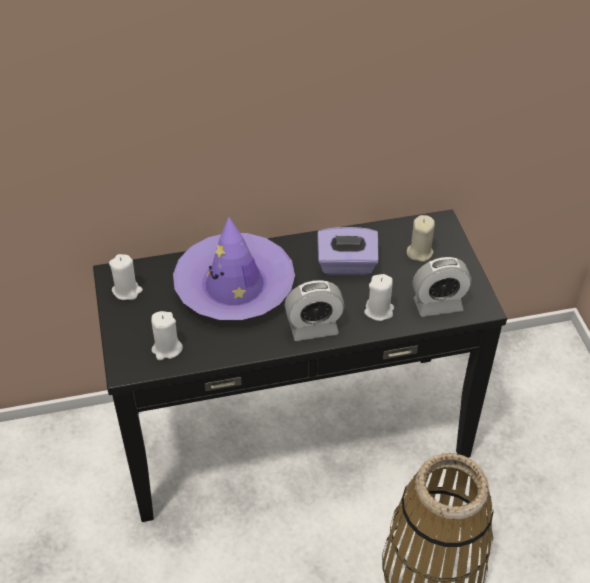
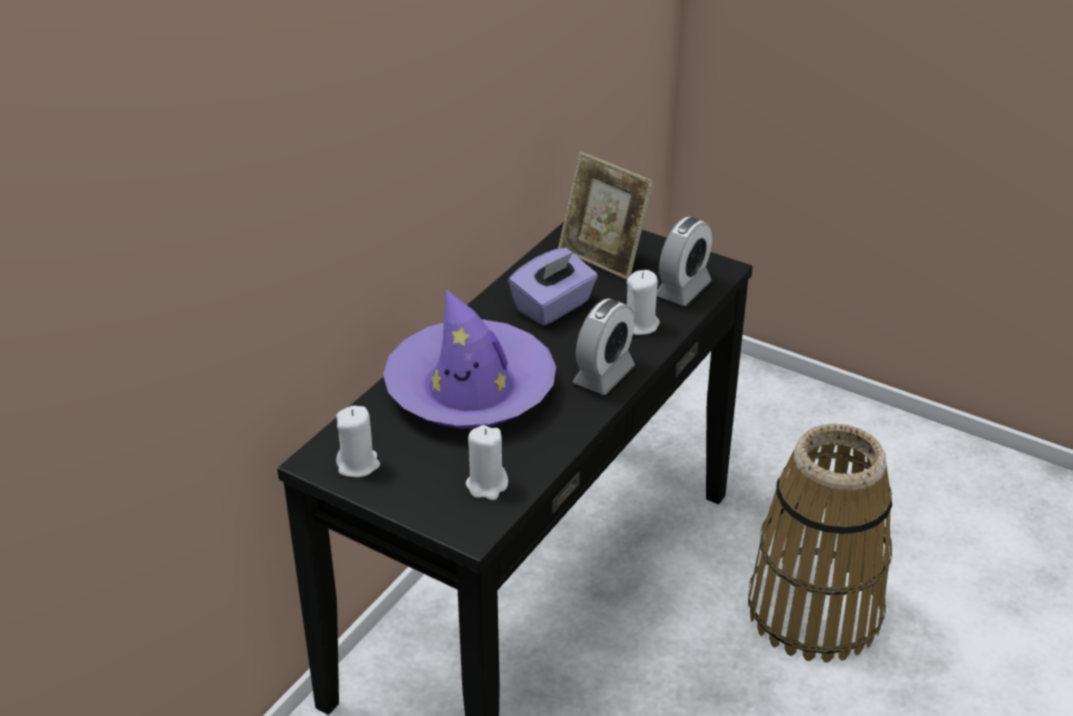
camera: 45 degrees left, 10 degrees down
beige candle [407,215,435,262] -> picture frame [558,152,654,280]

